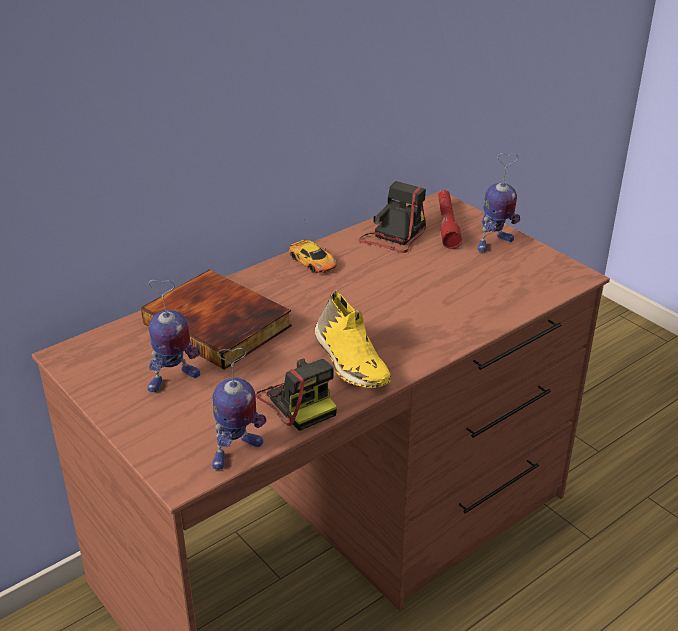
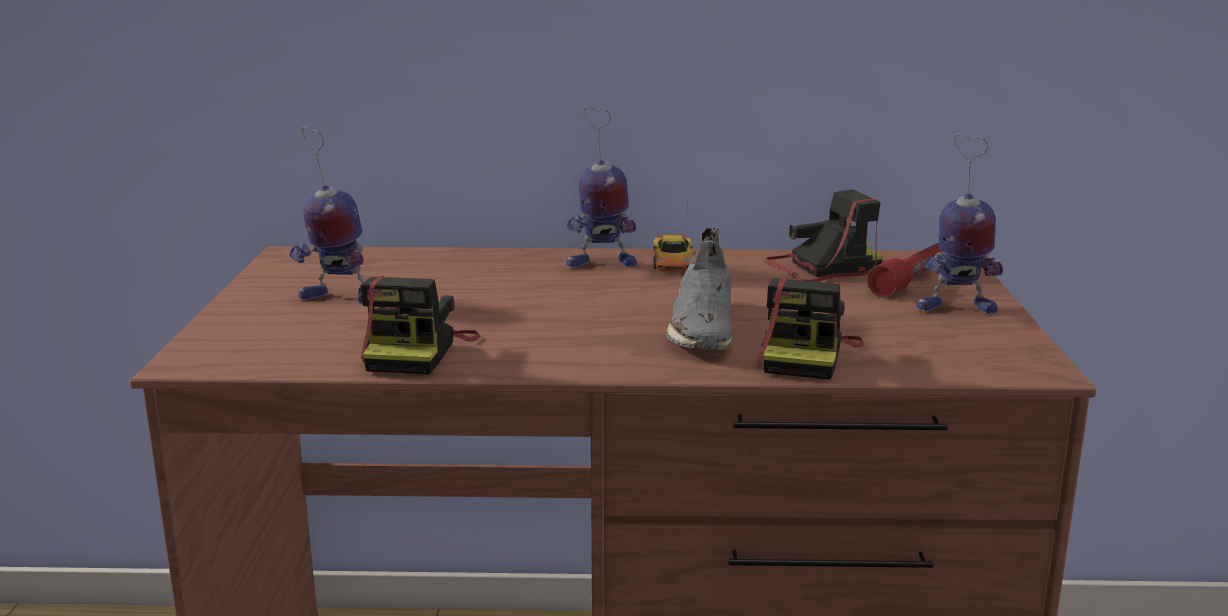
camera: 40 degrees right, 15 degrees down
book [141,270,292,370] -> none
toy robot [212,348,267,470] -> toy robot moved to [566,106,637,268]
yellow shoe [314,290,391,388] -> none
none -> grey shoe [666,227,732,350]
none -> camera [757,278,864,380]

